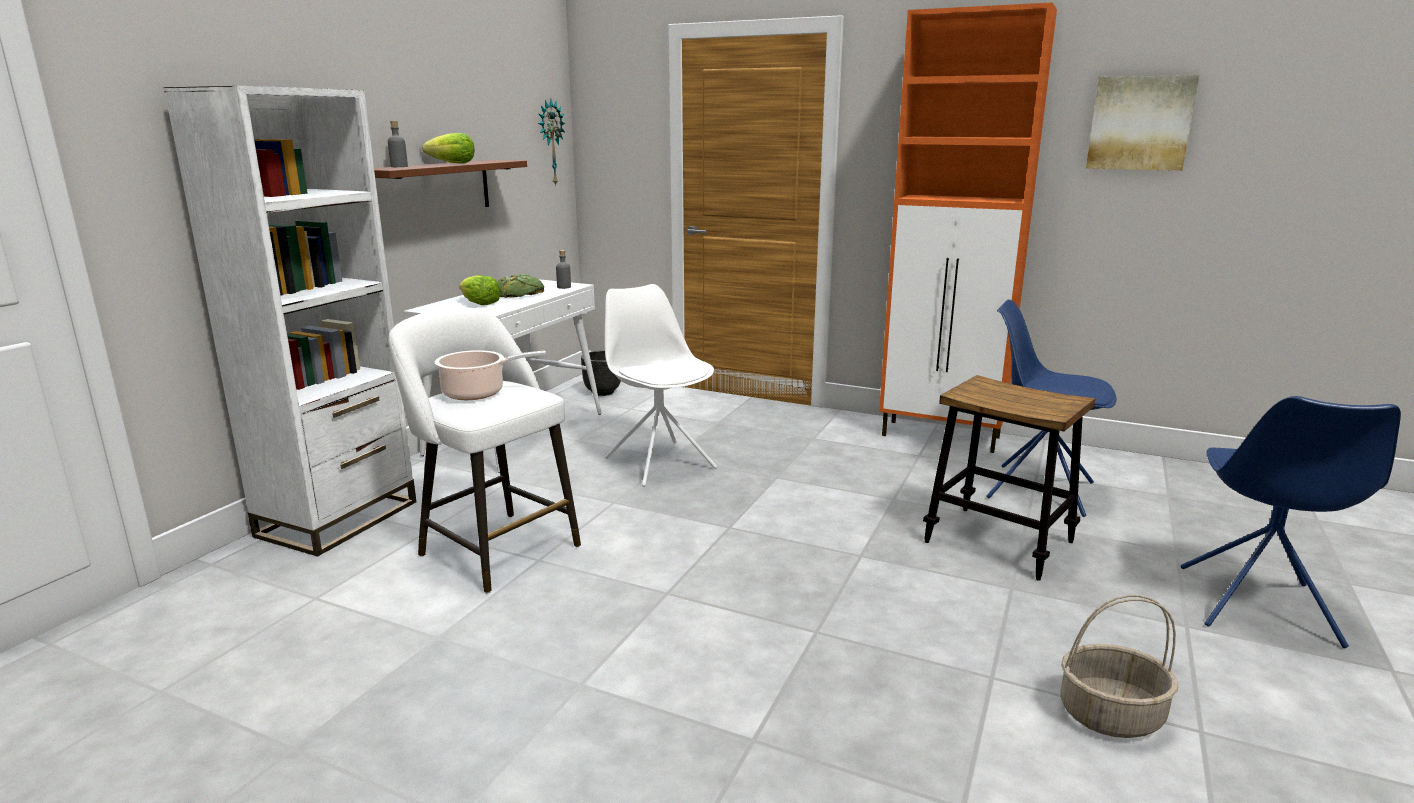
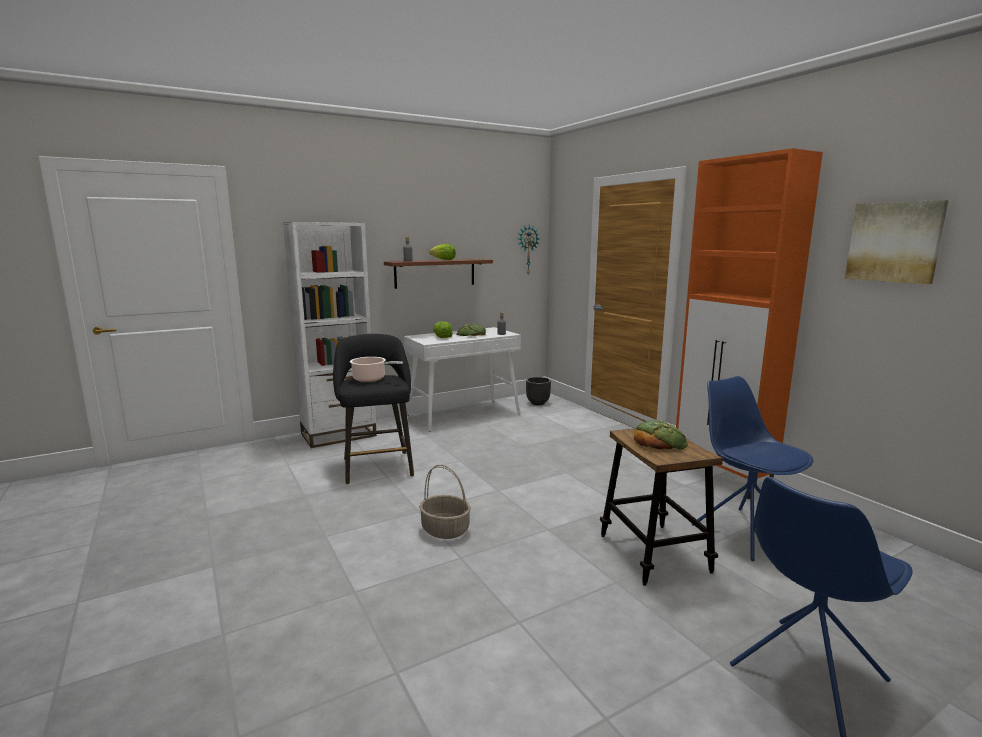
camera: 35 degrees right, 5 degrees down
white stool [388,308,581,593] -> black stool [333,334,414,484]
white chair [605,284,717,487] -> none
basket [1060,595,1178,738] -> basket moved to [419,465,471,539]
none -> bread [634,420,688,450]

